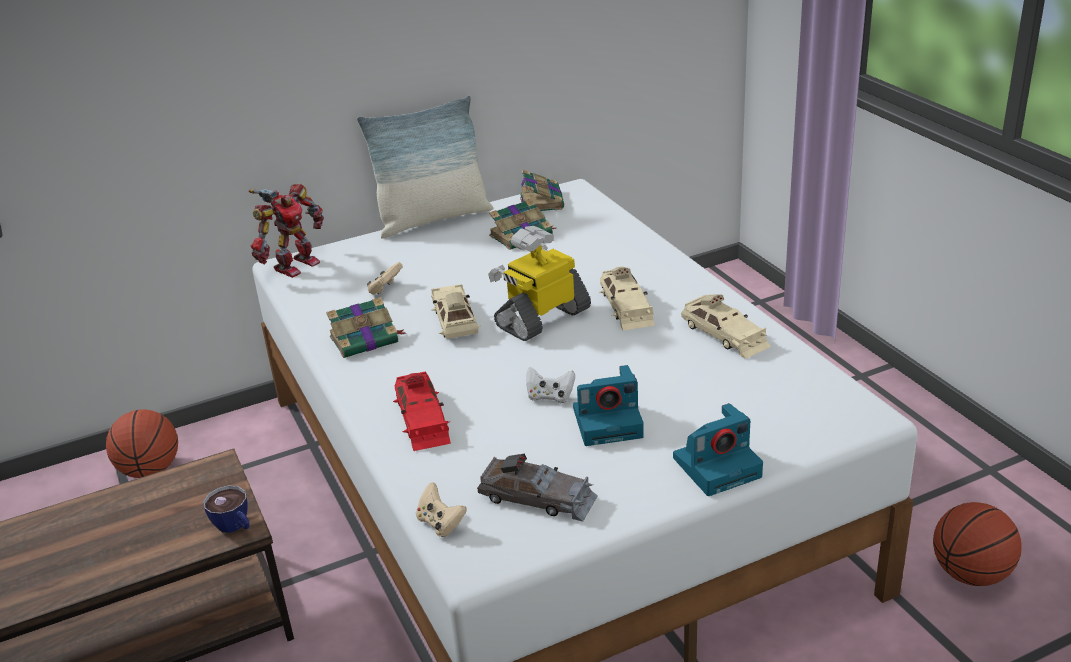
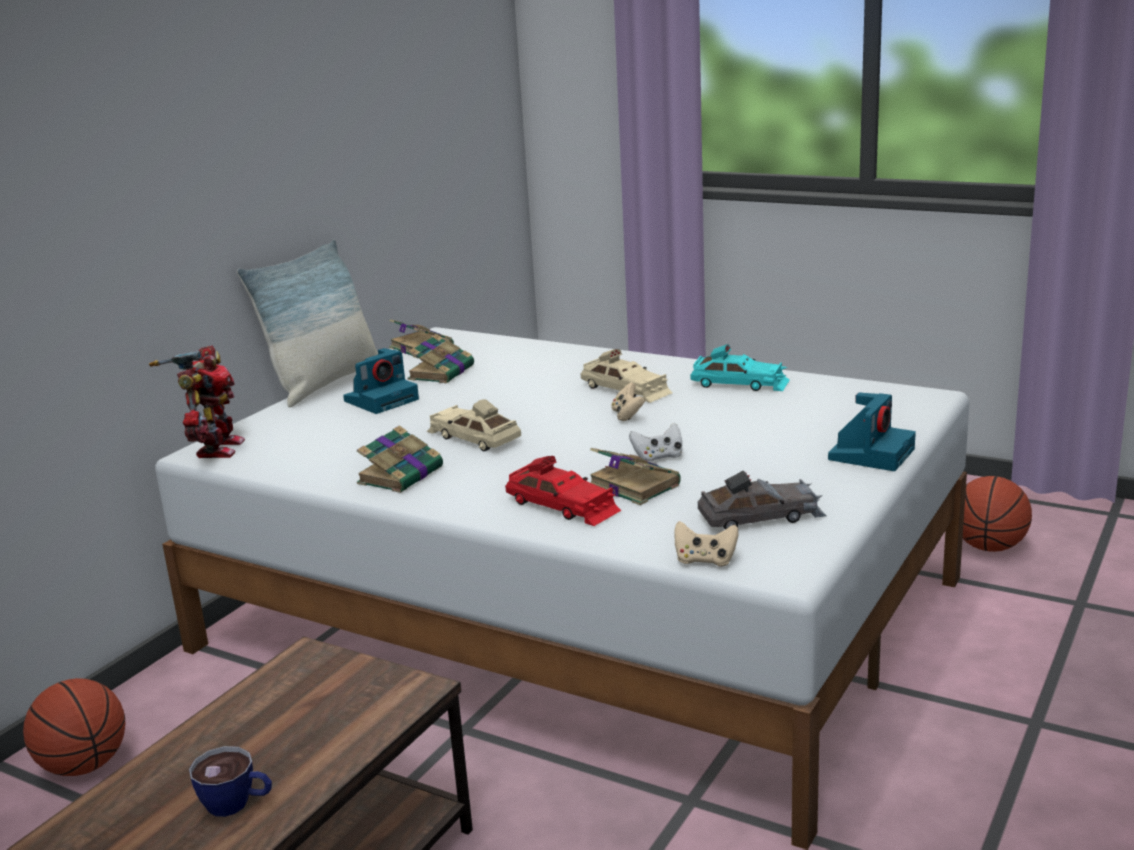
camera: 35 degrees left, 10 degrees down
cup [203,485,250,533] -> cup moved to [189,746,272,817]
beige game controller [367,262,403,295] -> beige game controller moved to [611,382,645,421]
toy robot [488,226,591,341] -> none
camera [573,365,644,446] -> camera moved to [343,348,419,414]
beige toy car [681,294,771,359] -> turquoise toy car [690,344,789,391]
none -> book [590,448,681,505]

